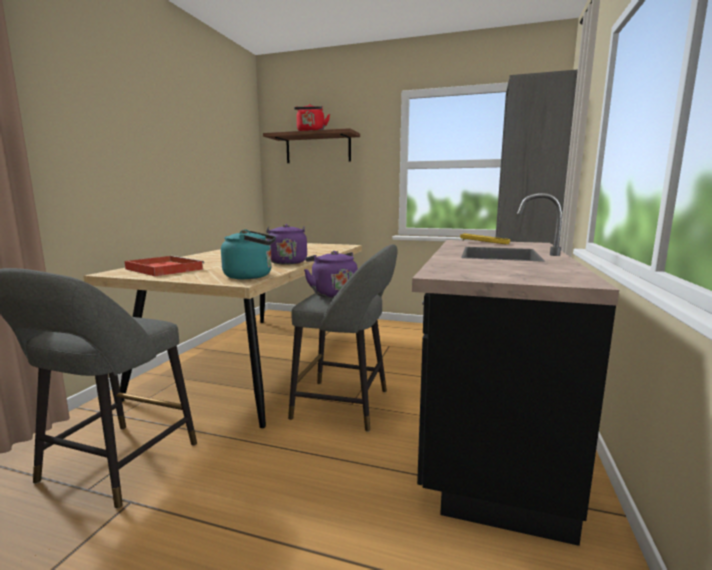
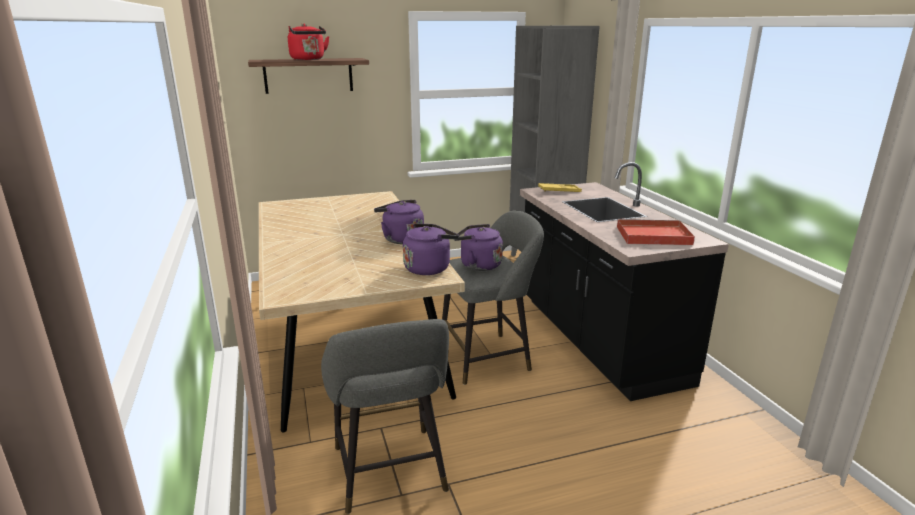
camera: 35 degrees left, 10 degrees up
red tray [125,256,205,276] -> red tray moved to [617,219,695,245]
turquoise kettle [221,230,276,279] -> purple kettle [403,224,459,275]

